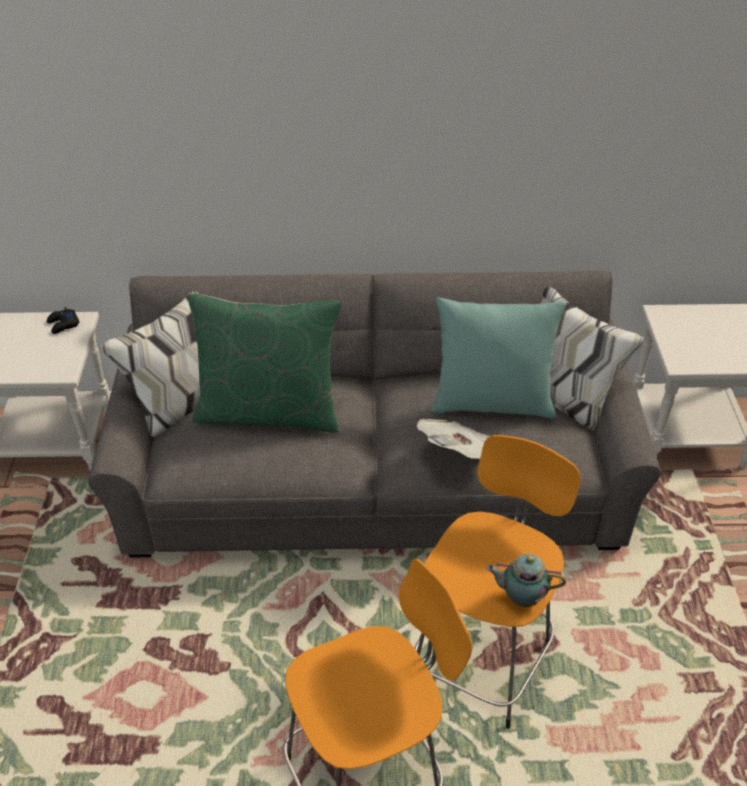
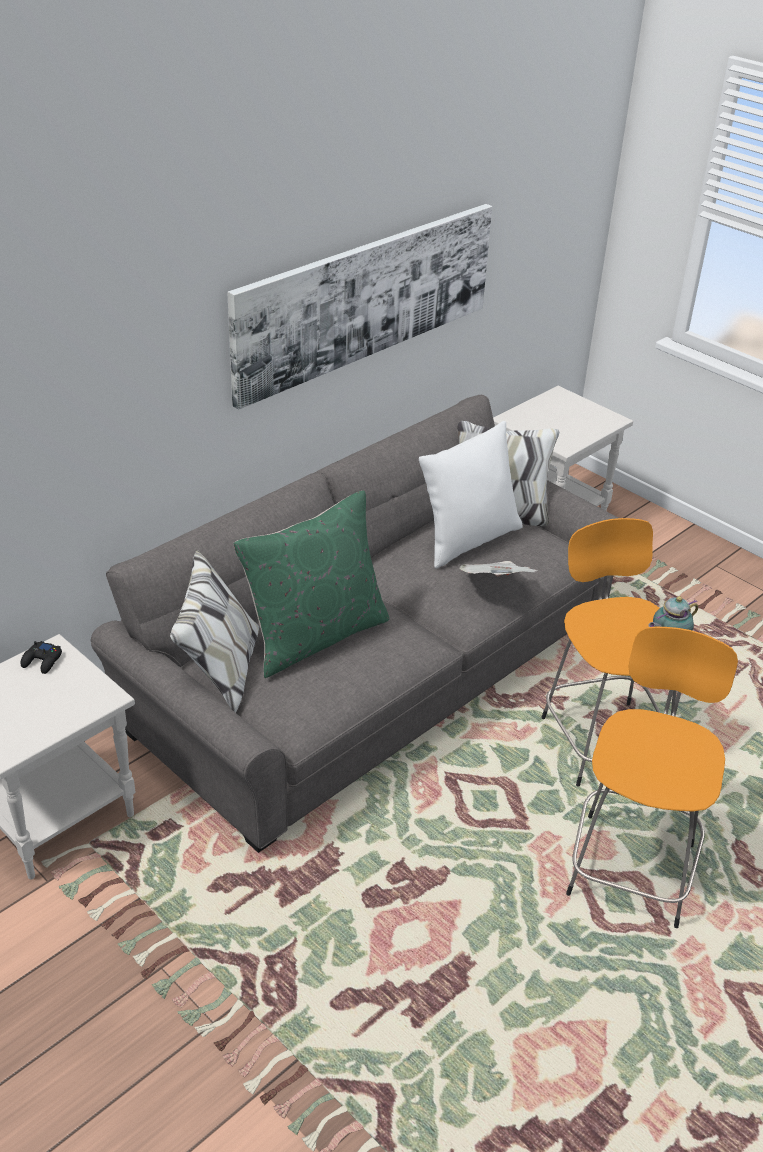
camera: 45 degrees left, 5 degrees down
turquoise pillow [431,297,566,419] -> white pillow [419,421,523,569]
none -> picture [227,204,492,410]

